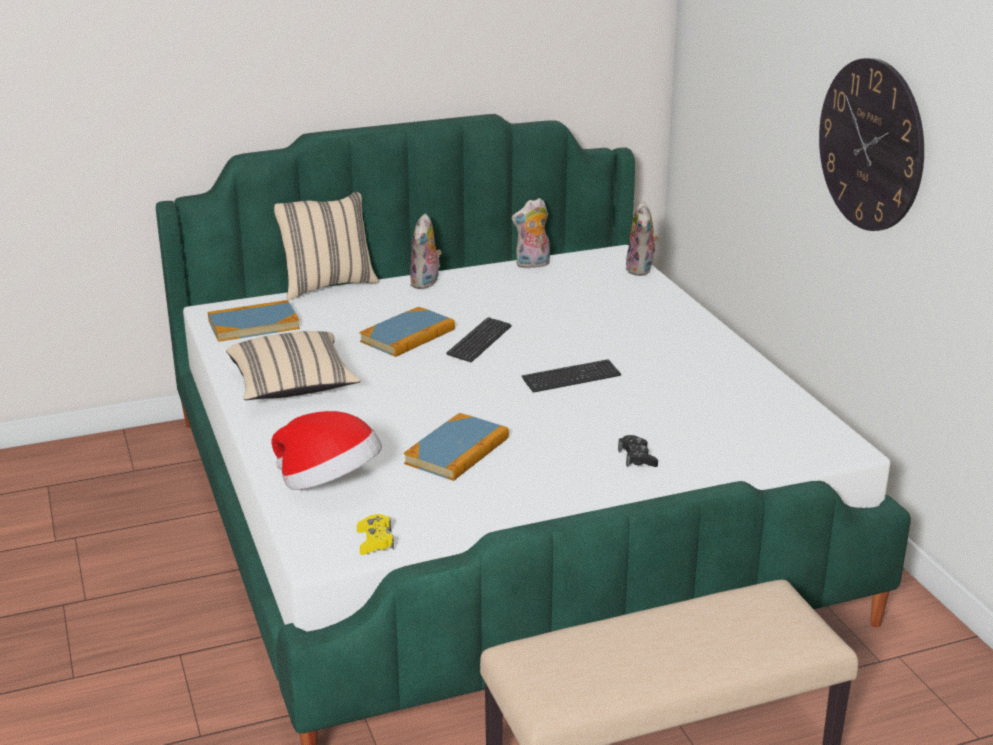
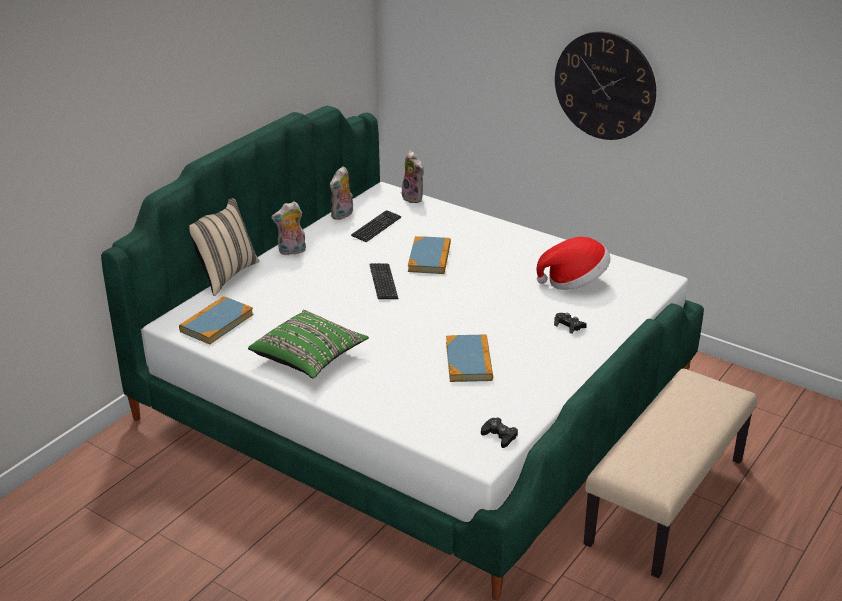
camera: 35 degrees left, 5 degrees up
beige pillow [226,331,360,400] -> green pillow [248,310,369,378]
hat [272,411,382,490] -> hat moved to [536,237,611,290]
yellow game controller [357,514,394,555] -> black game controller [481,418,518,448]
book [360,307,455,357] -> book moved to [408,236,451,274]
plush toy [410,214,442,289] -> plush toy turned 90 degrees clockwise [271,201,306,255]
keyboard [522,359,621,393] -> keyboard moved to [351,210,401,242]

